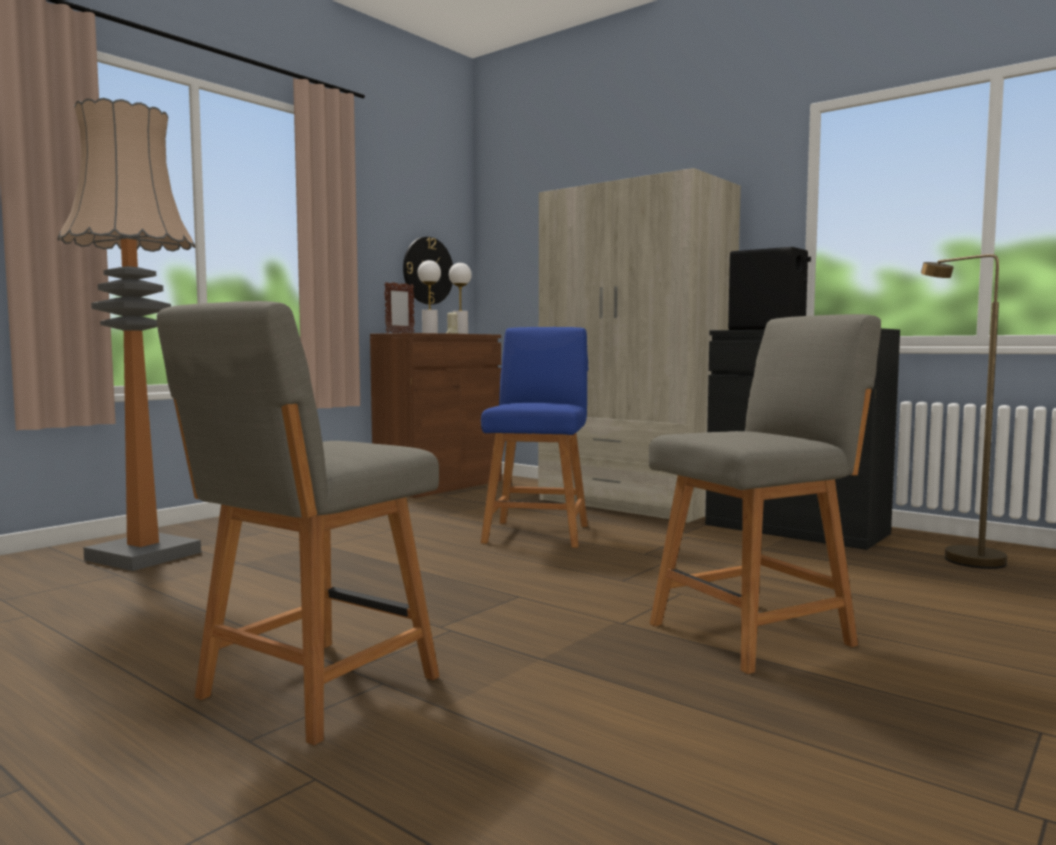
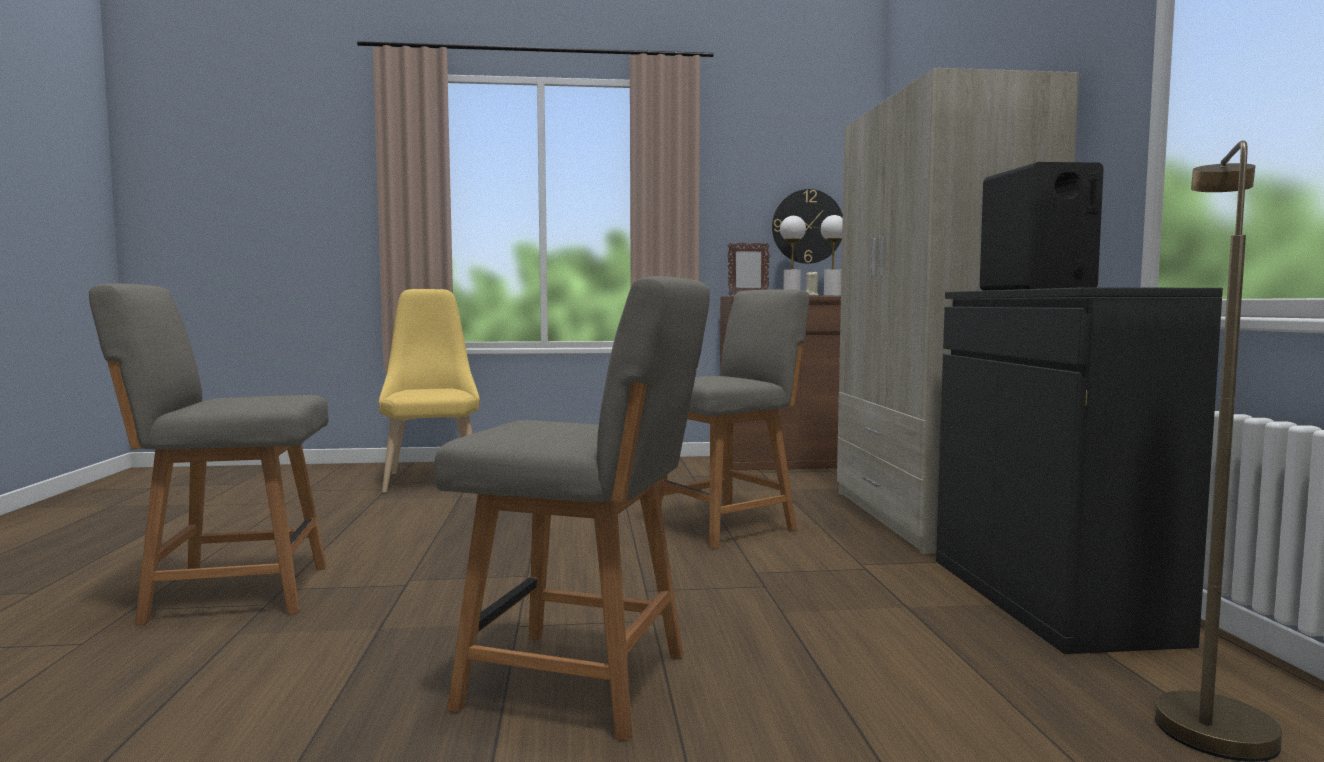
camera: 45 degrees right, 0 degrees up
floor lamp [57,98,201,571] -> yellow chair [379,289,480,493]
blue chair [481,327,588,548] -> grey chair [657,289,809,549]

